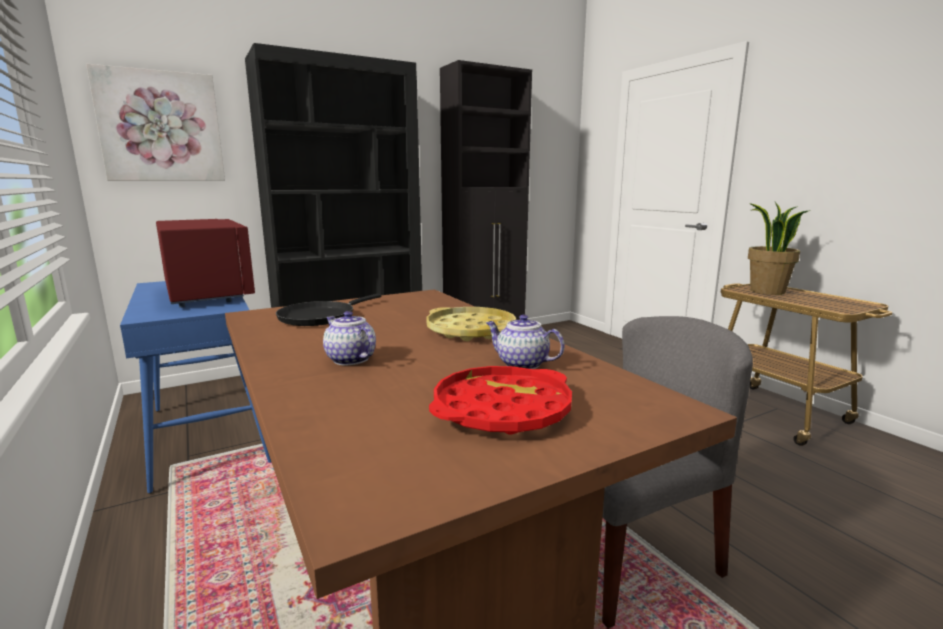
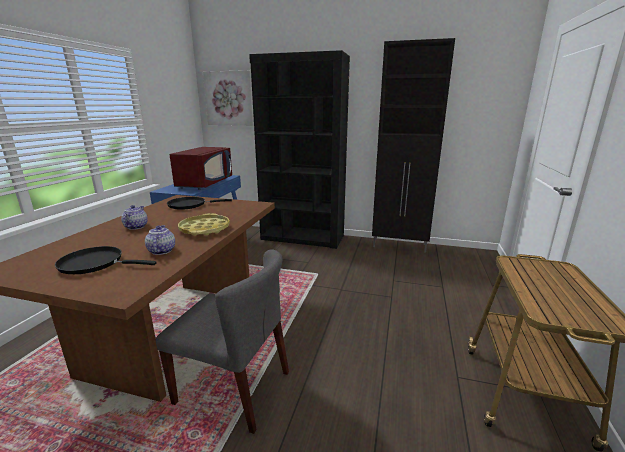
camera: 45 degrees right, 5 degrees up
red tray [429,366,572,434] -> black frying pan [55,246,157,274]
potted plant [748,202,808,295] -> none

